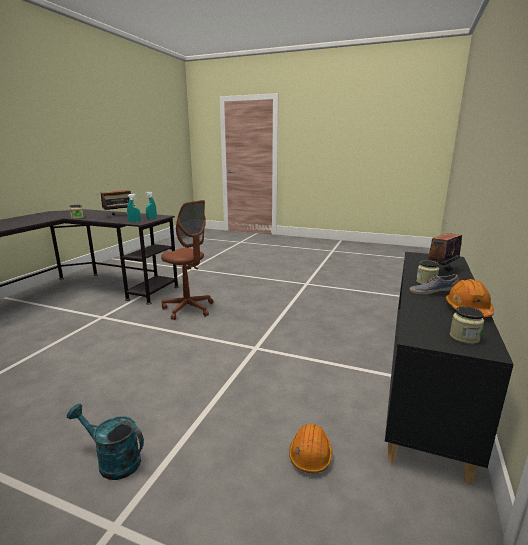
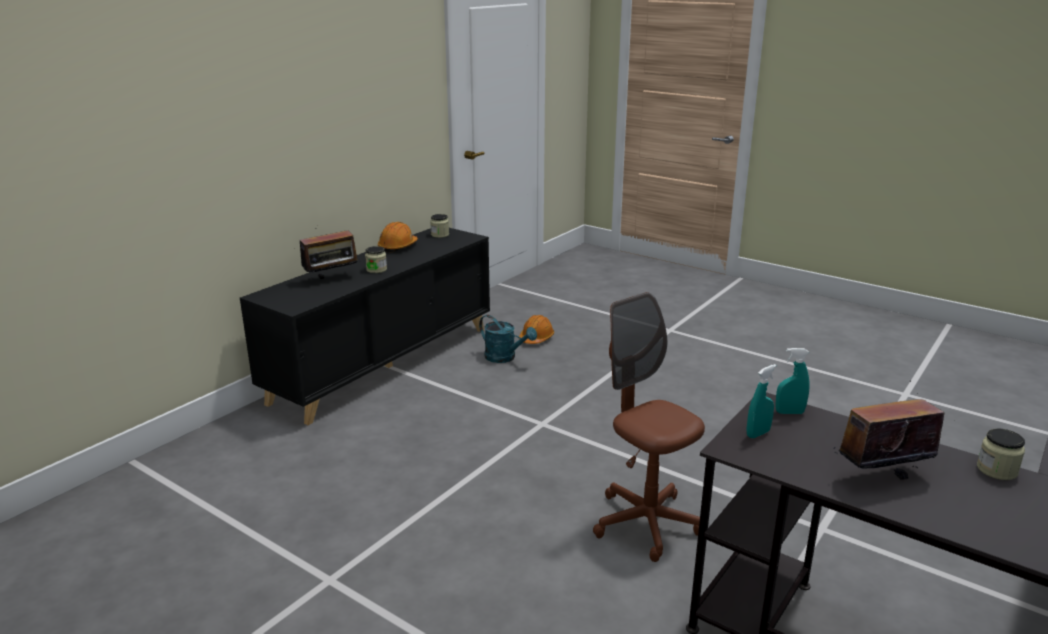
camera: 165 degrees left, 5 degrees up
turquoise watering can [67,404,144,480] -> turquoise watering can moved to [479,315,537,363]
shoe [409,274,459,295] -> none

